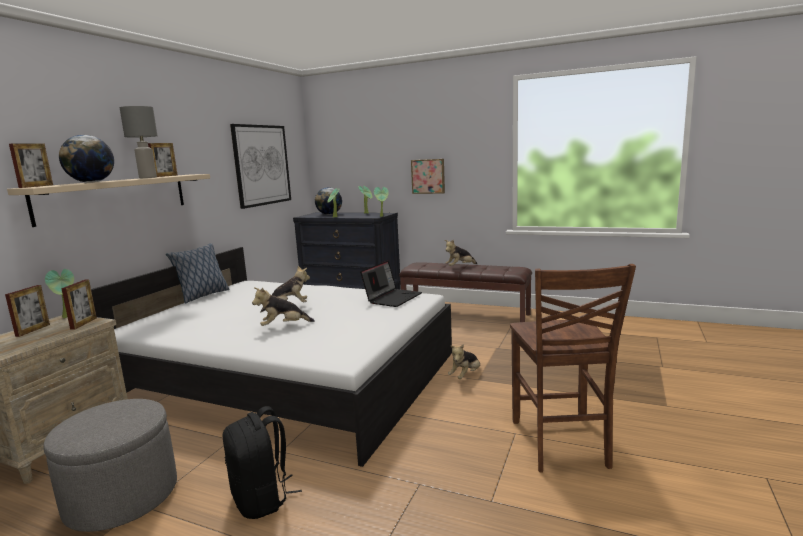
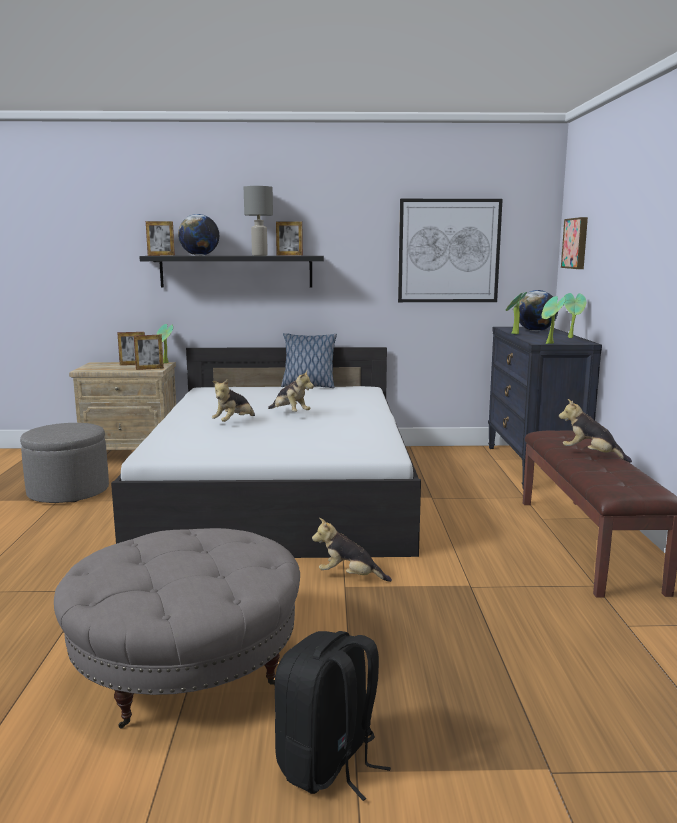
camera: 65 degrees right, 0 degrees up
beige shelf [7,174,210,227] -> black shelf [139,256,324,288]
black backpack [222,406,302,519] -> black backpack moved to [275,631,391,801]
plush toy [252,287,315,326] -> plush toy turned 105 degrees counterclockwise [212,379,255,422]
laptop [360,261,422,307] -> none
picture [411,159,445,194] -> picture moved to [561,217,588,269]
brown chair [510,264,636,473] -> grey ottoman [54,528,300,729]

